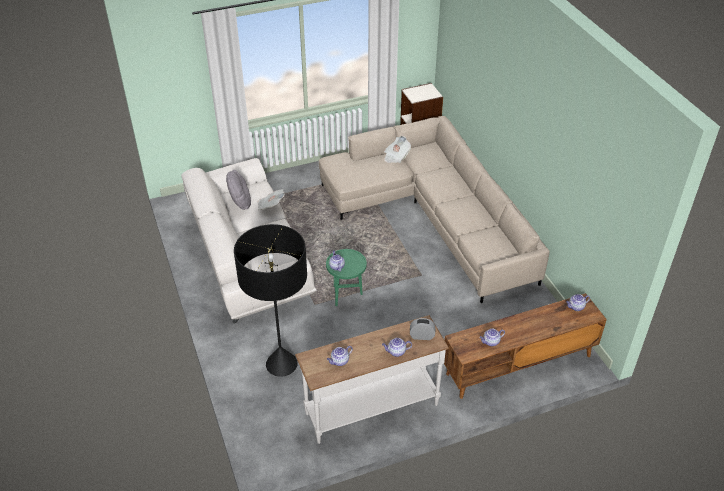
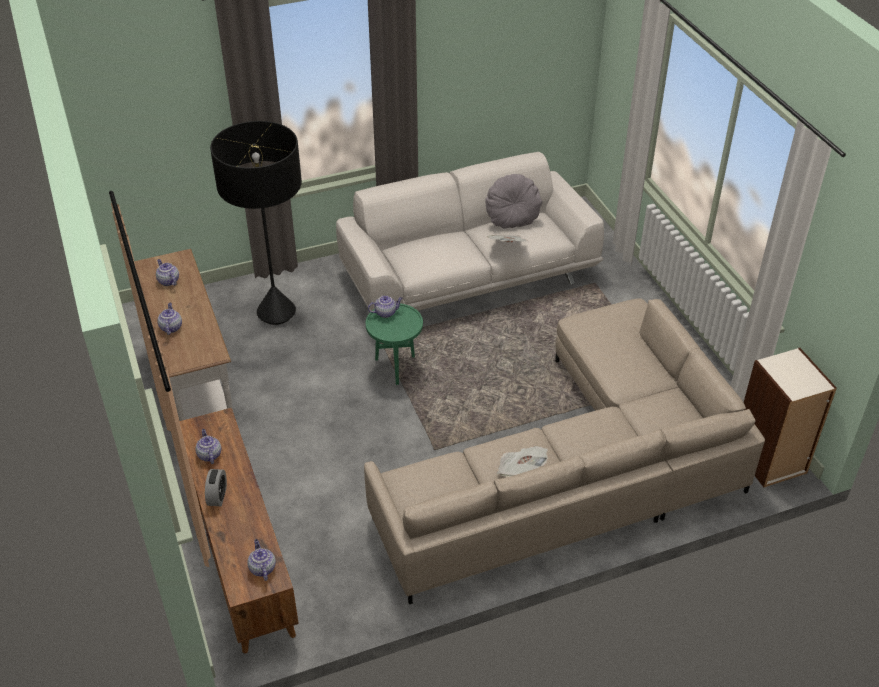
camera: 90 degrees right, 0 degrees up
newspaper [384,136,411,163] -> newspaper moved to [496,446,548,477]
alarm clock [410,318,435,340] -> alarm clock moved to [205,469,227,506]

